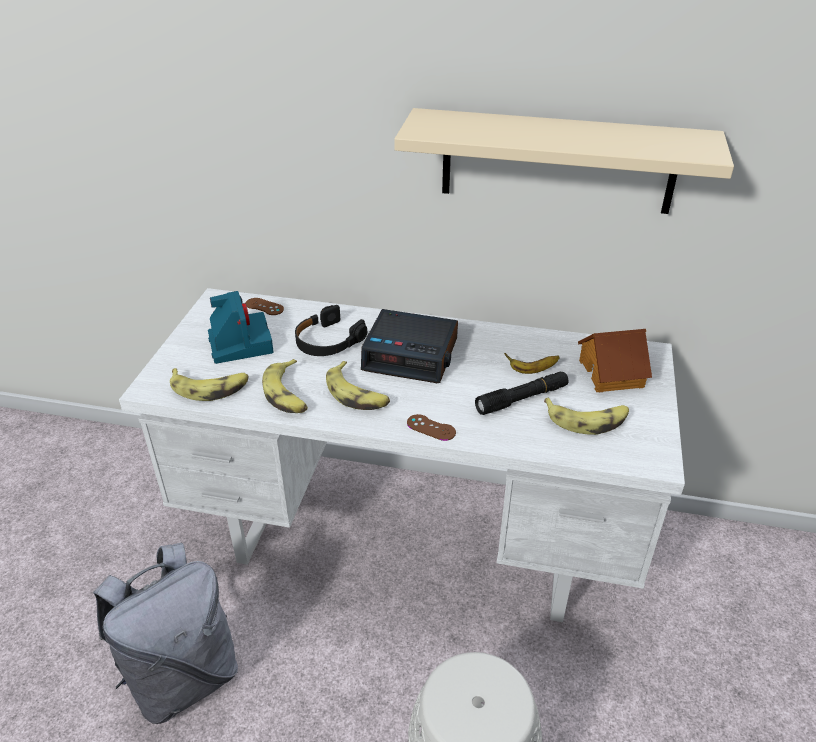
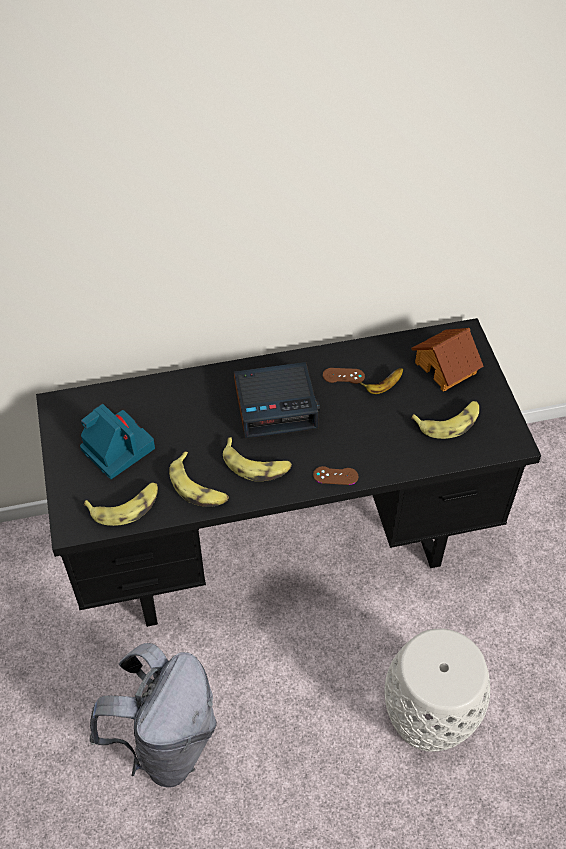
camera: 25 degrees left, 15 degrees up
white desk [119,288,685,622] -> black desk [36,318,541,627]
brown game controller [246,298,284,315] -> brown game controller moved to [323,368,365,384]
black headphones [295,305,367,356] -> none
beige shelf [394,108,734,214] -> none
black flashlight [475,372,569,415] -> none

